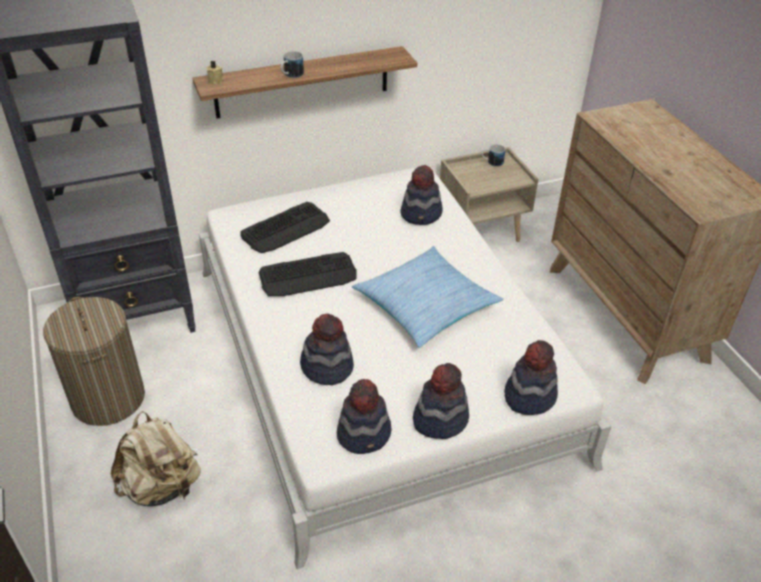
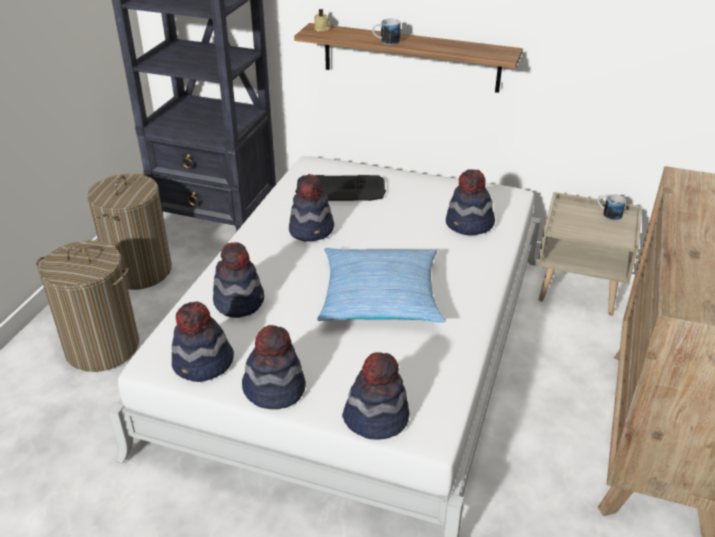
camera: 40 degrees right, 5 degrees down
beige backpack [111,411,201,506] -> laundry basket [36,240,139,372]
keyboard [259,252,356,296] -> hat [289,174,334,242]

